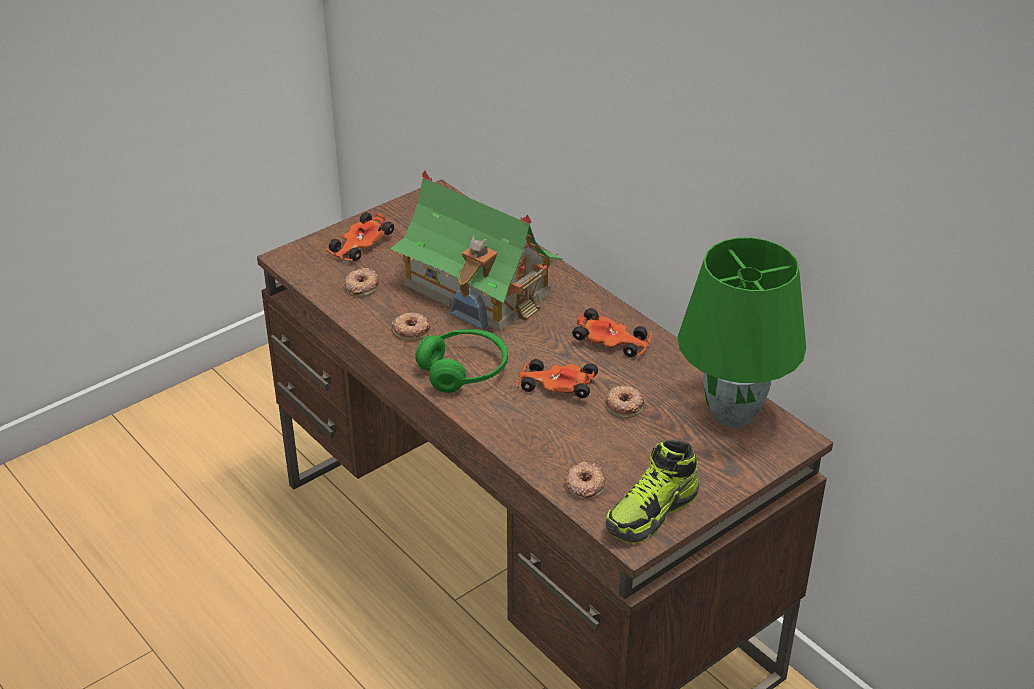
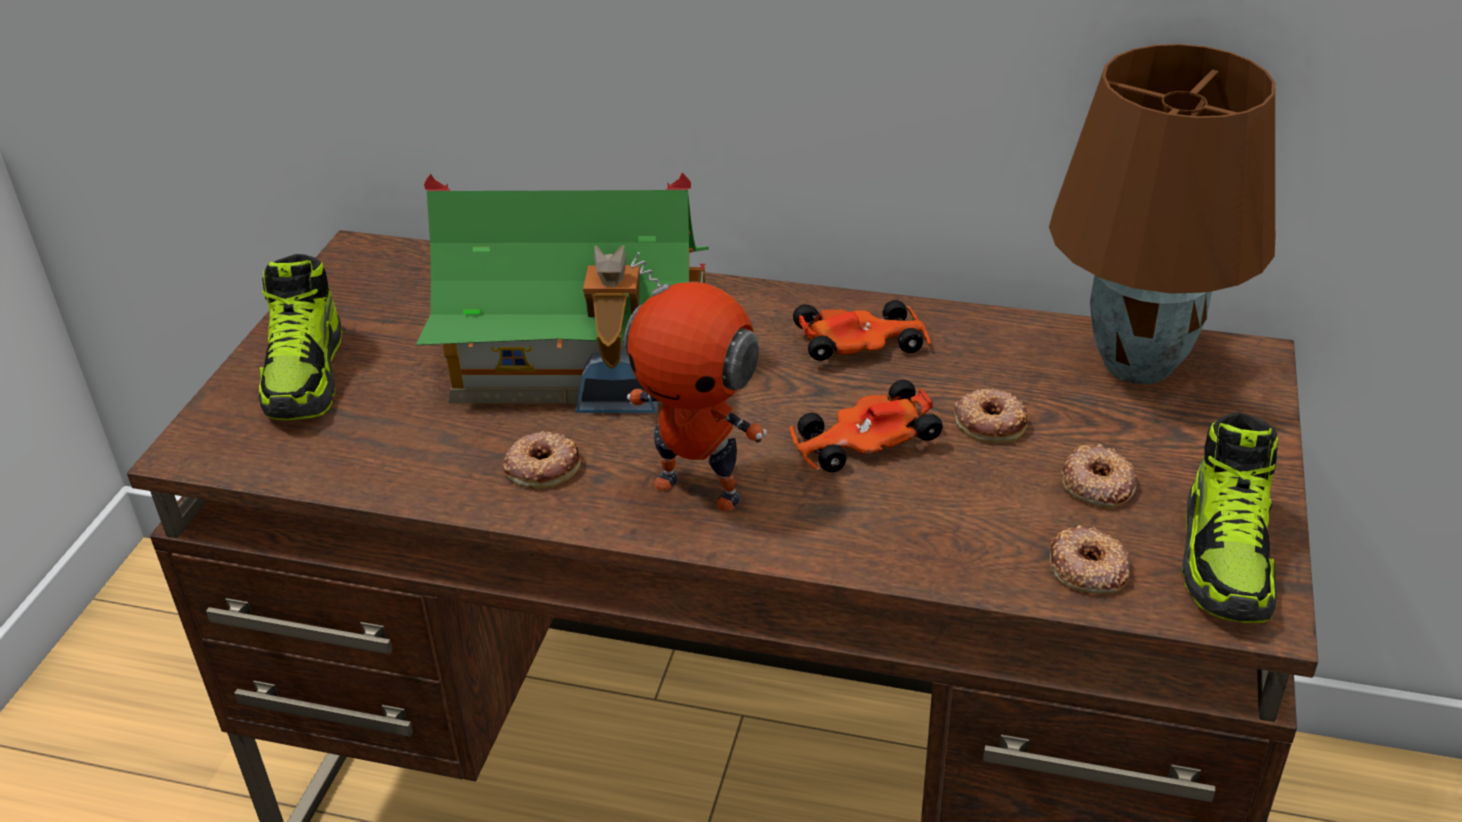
camera: 35 degrees left, 0 degrees up
toy car [326,212,394,261] -> shoe [258,254,342,420]
donut [344,268,379,297] -> donut moved to [1061,444,1137,508]
green headphones [416,329,508,393] -> toy robot [624,252,767,512]
green table lamp [678,237,806,427] -> brown table lamp [1049,44,1275,384]

